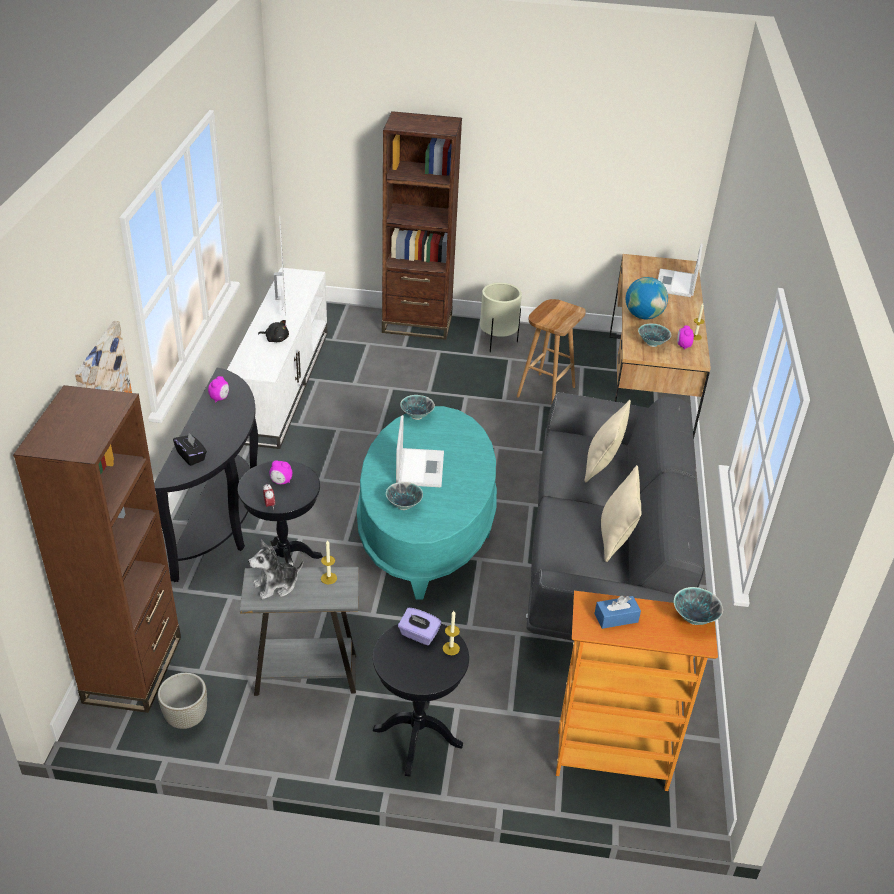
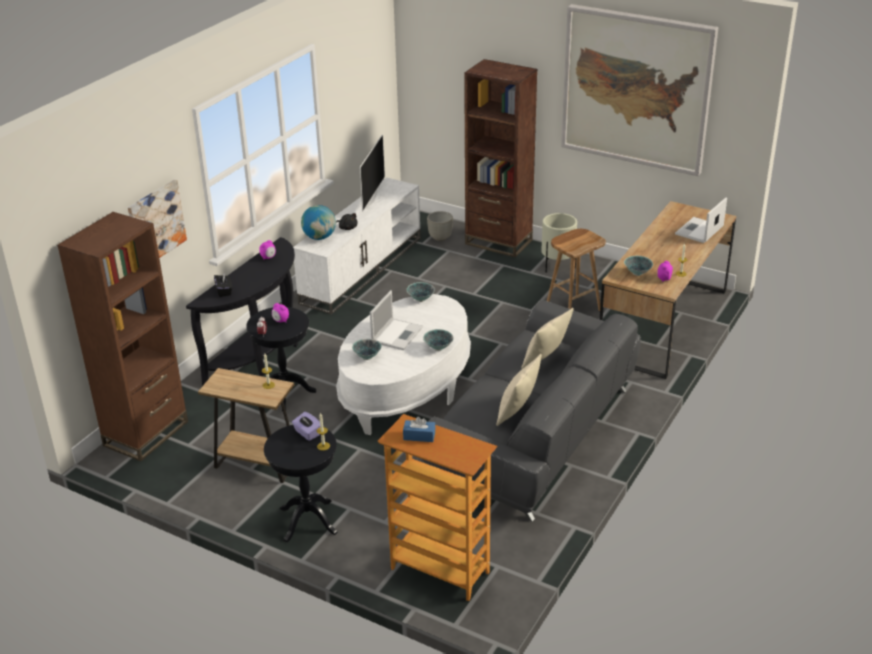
camera: 25 degrees right, 5 degrees down
grey planter [158,673,207,729] -> grey planter moved to [427,211,453,241]
grey side table [240,567,359,696] -> brown side table [198,368,294,483]
plush toy [248,540,303,600] -> none
turquoise coffee table [357,406,497,600] -> white coffee table [336,294,471,435]
globe [626,277,668,319] -> globe moved to [301,205,336,240]
bowl [673,587,723,625] -> bowl moved to [423,329,454,351]
none -> picture [561,4,718,176]

